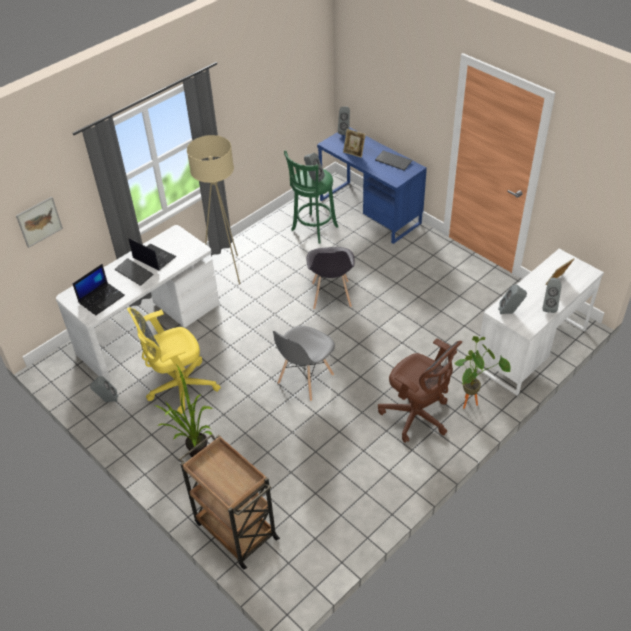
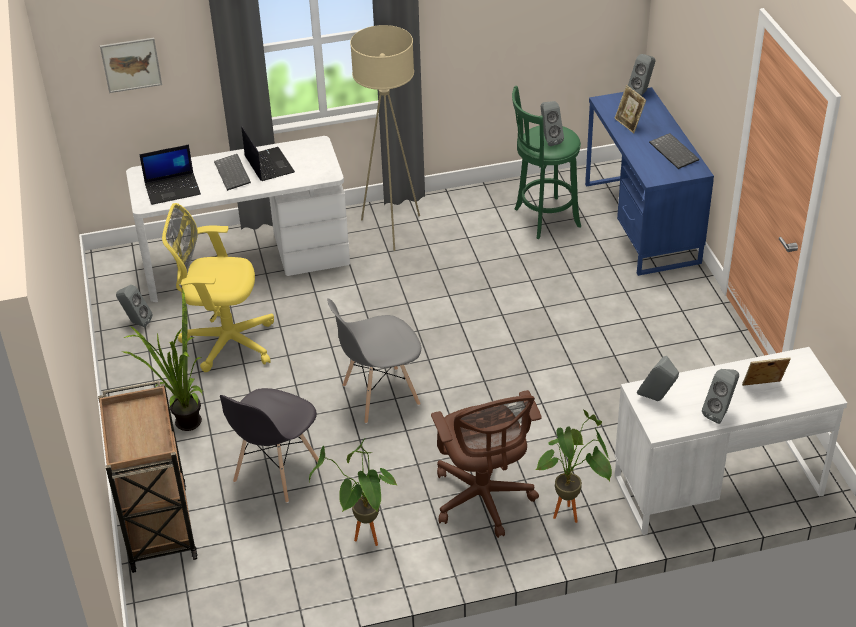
camera: 30 degrees right, 5 degrees down
grey chair [306,247,354,309] -> grey chair moved to [220,388,319,503]
none -> potted plant [309,438,398,546]

